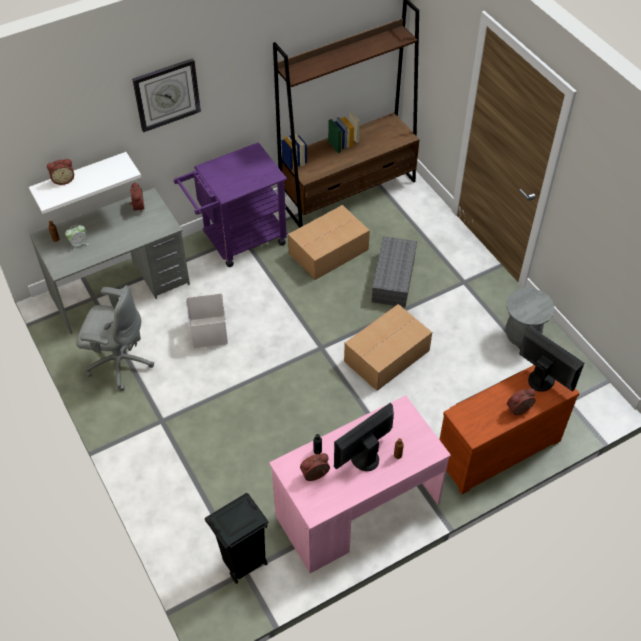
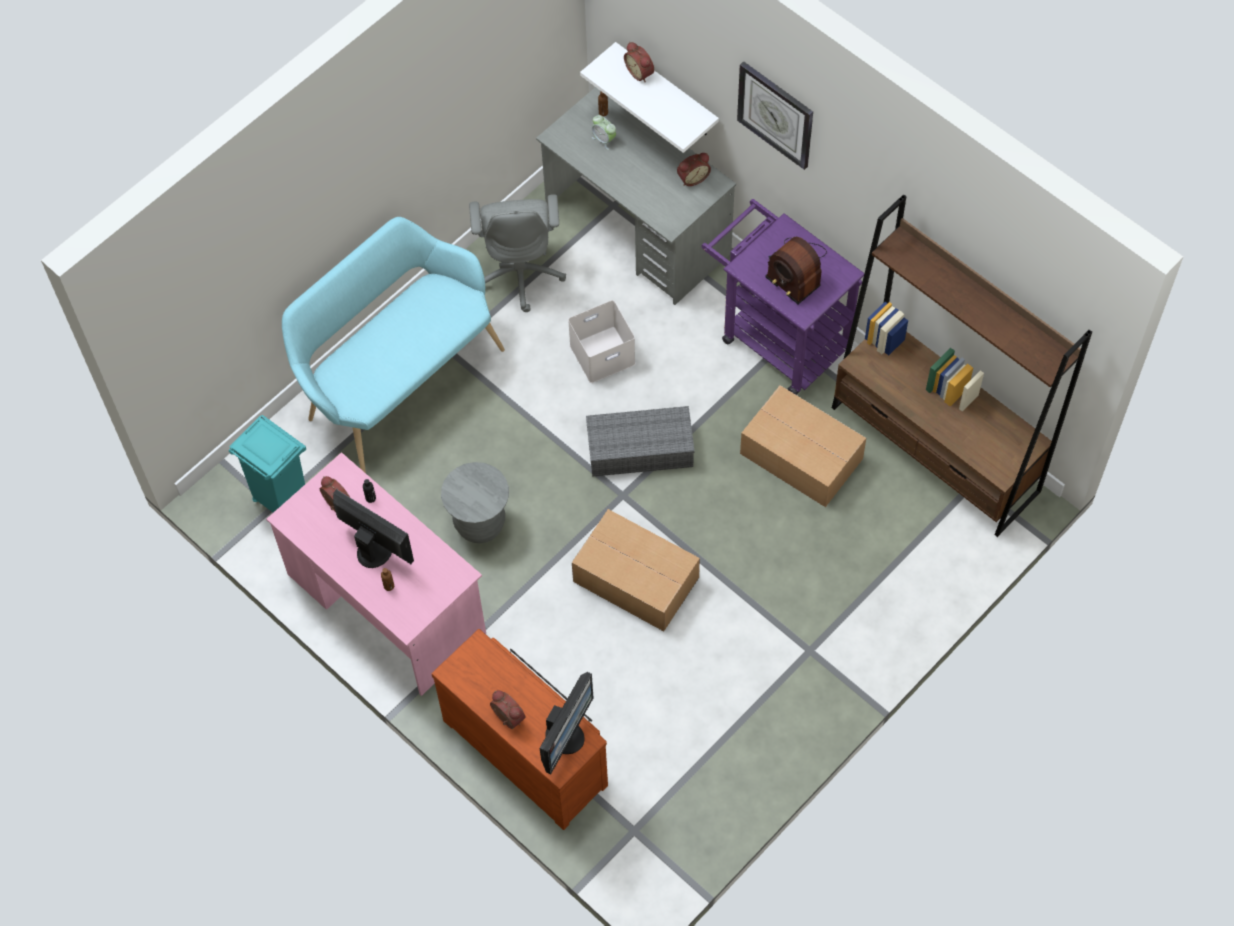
camera: 75 degrees right, 10 degrees up
black trash can [205,493,269,584] -> turquoise trash can [229,415,306,513]
grey storage box [372,236,417,307] -> grey storage box moved to [586,406,695,477]
grey stool [506,288,554,347] -> grey stool moved to [441,462,509,543]
none -> turquoise bench [282,217,505,473]
none -> radio [766,237,827,304]

